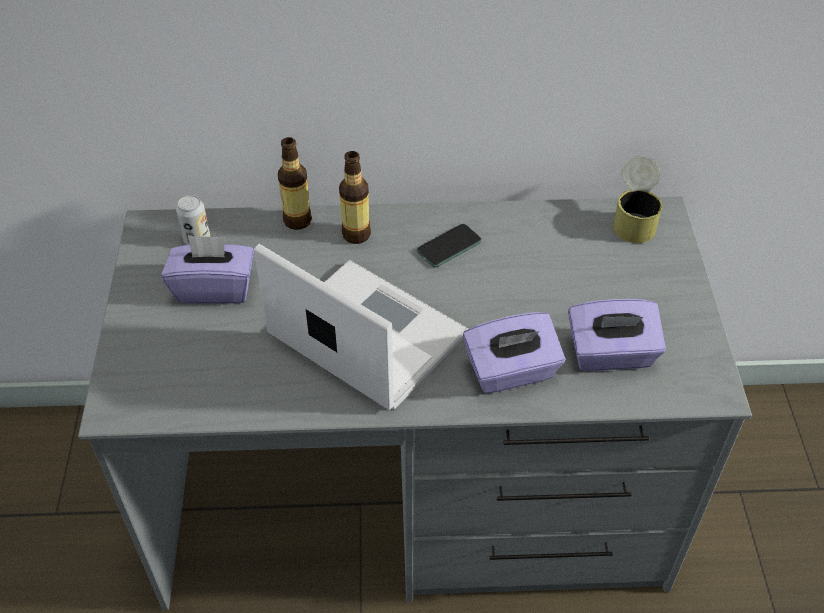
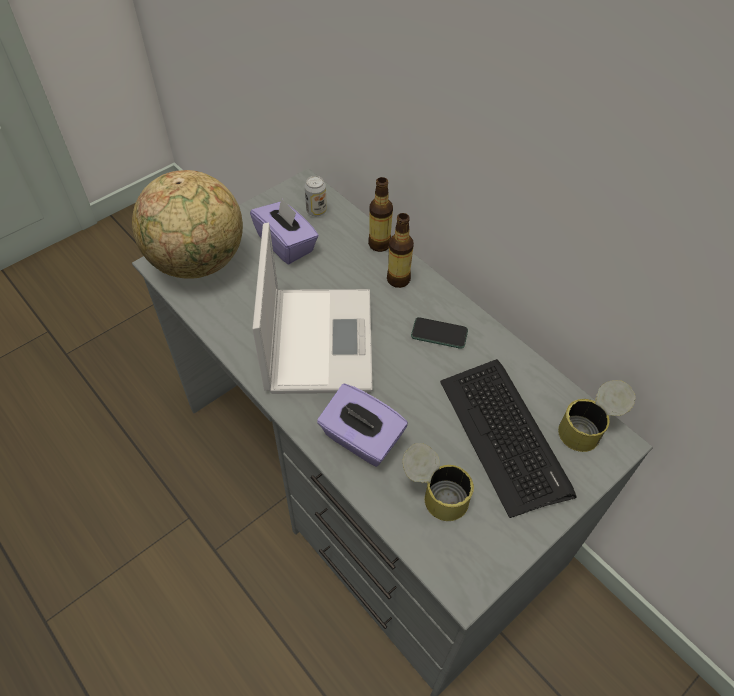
camera: 50 degrees right, 5 degrees up
purple tissue box [568,299,666,371] -> can [403,443,474,521]
none -> globe [132,170,243,279]
none -> keyboard [440,359,577,518]

